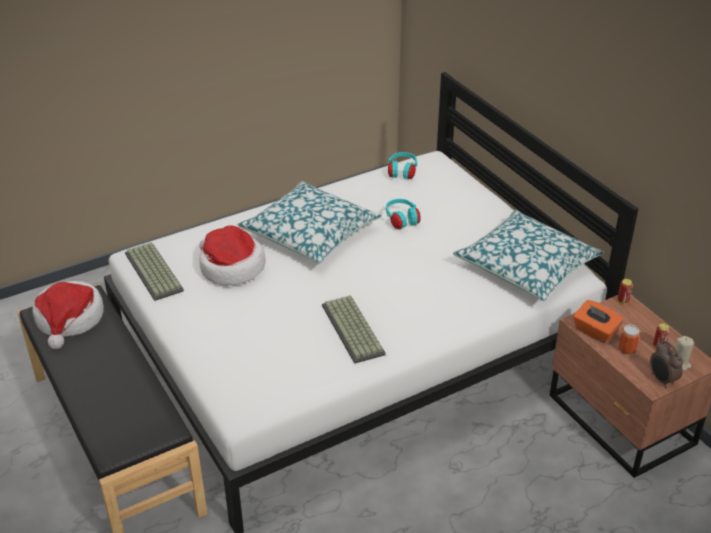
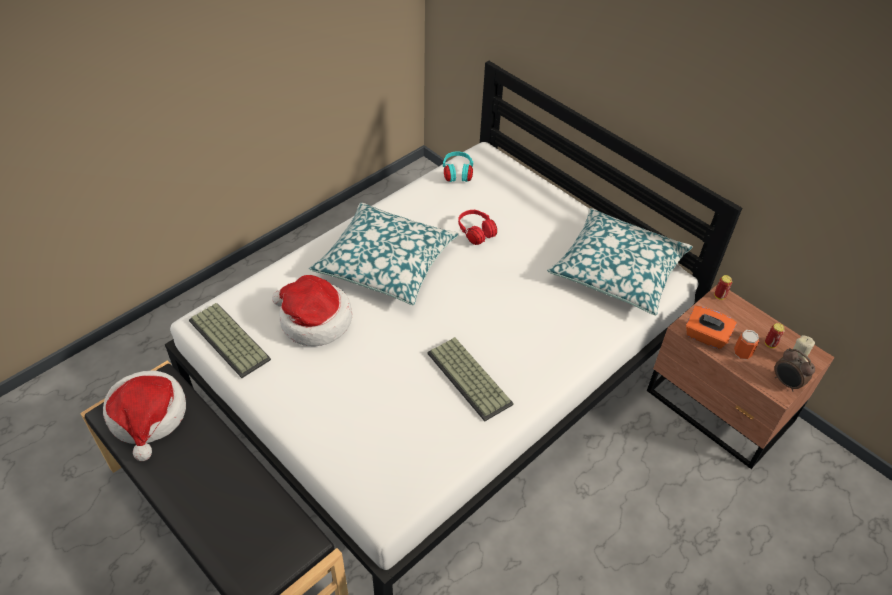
camera: 15 degrees left, 10 degrees up
turquoise headphones [386,199,420,229] -> red headphones [458,210,497,245]

